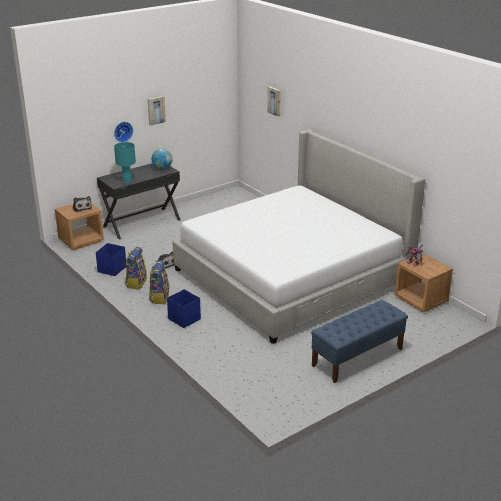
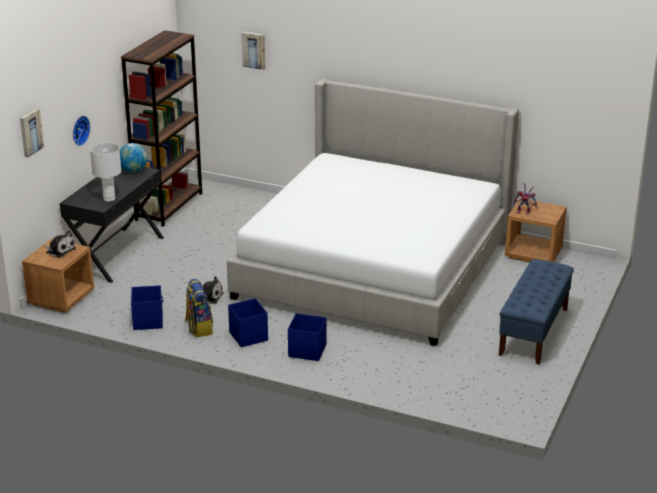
camera: 30 degrees left, 0 degrees up
turquoise table lamp [114,142,136,184] -> white table lamp [90,143,121,202]
picture [148,96,166,126] -> picture moved to [20,108,44,157]
backpack [149,261,170,304] -> blue storage box [228,298,268,347]
none -> brown bookcase [121,30,202,227]

